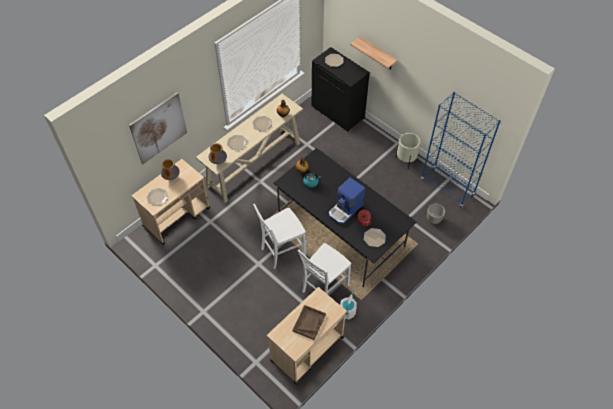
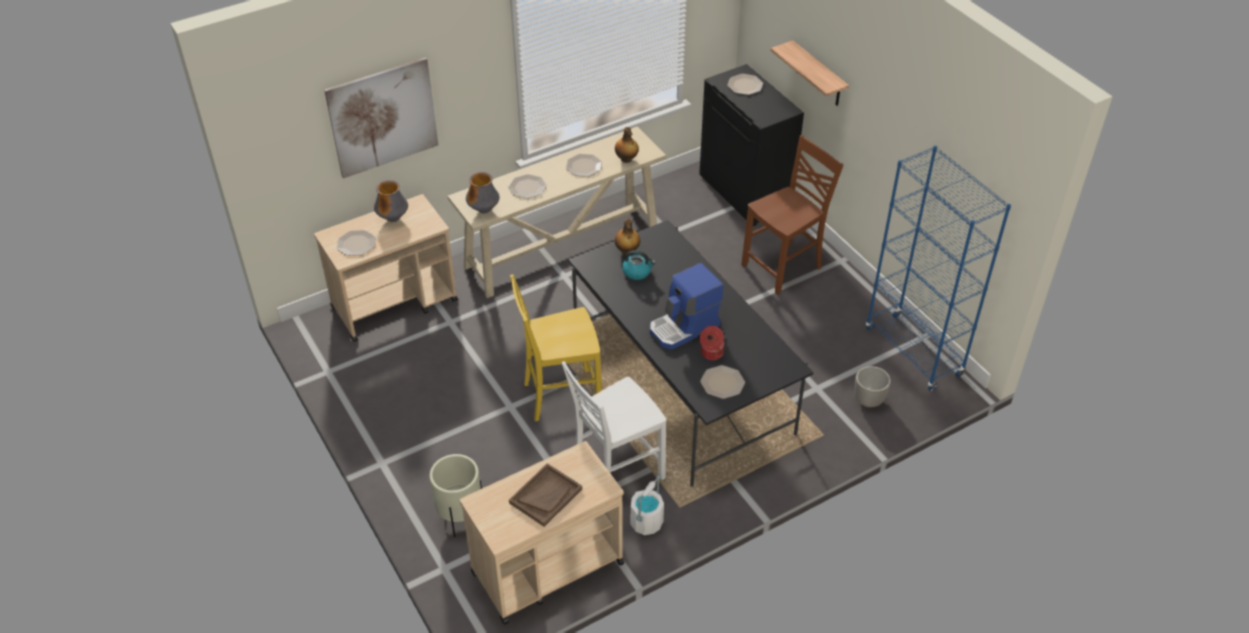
camera: 15 degrees right, 10 degrees down
white chair [253,204,306,269] -> yellow chair [510,274,602,422]
beige planter [396,133,420,168] -> beige planter moved to [430,454,482,537]
none -> brown chair [742,135,843,295]

